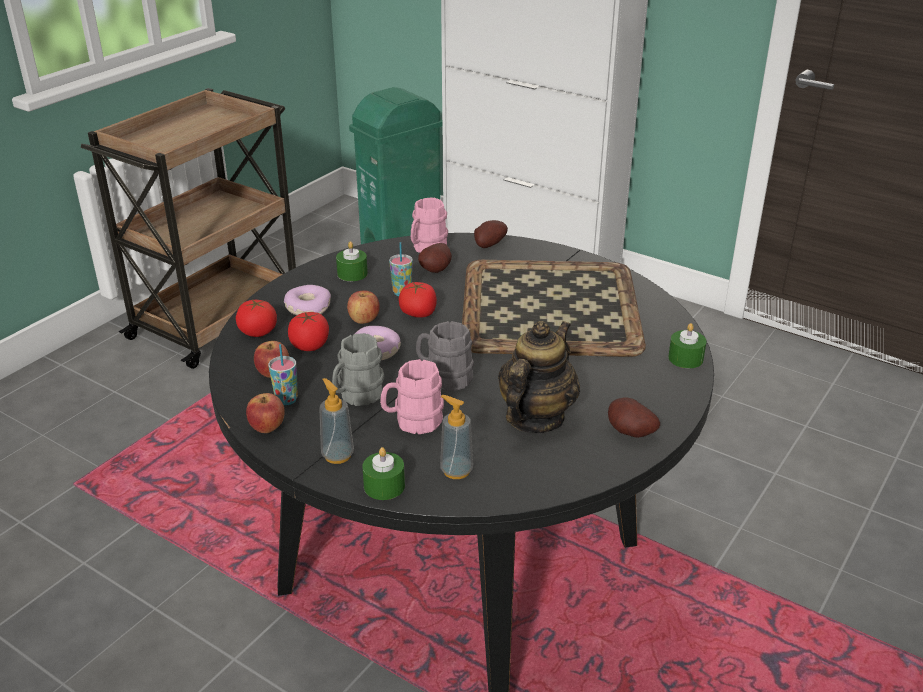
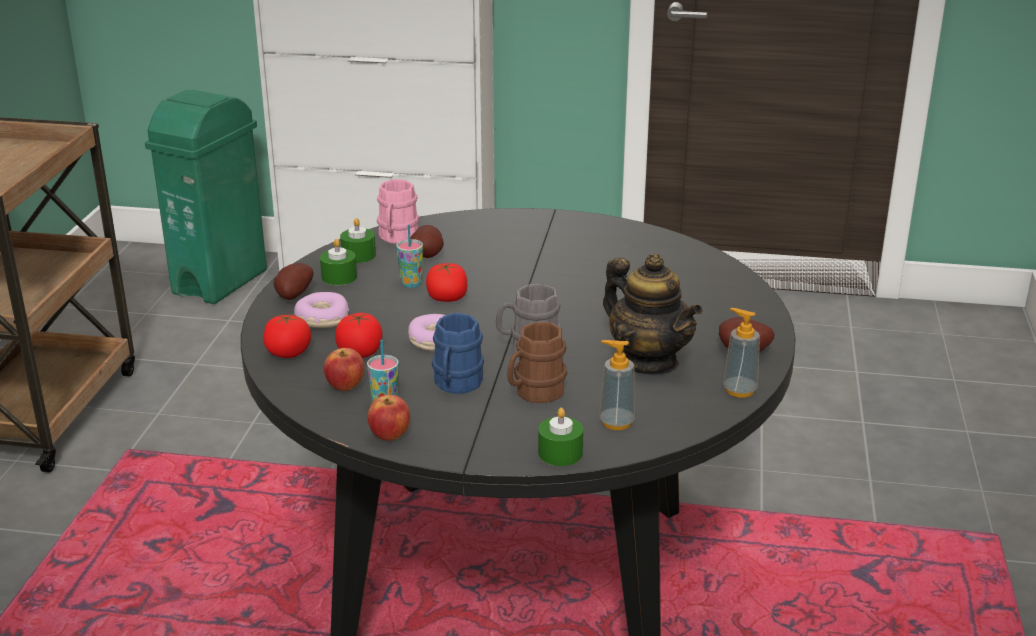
camera: 25 degrees left, 5 degrees down
soap dispenser [319,378,354,464] -> soap dispenser moved to [723,308,760,398]
grey mug [332,333,385,406] -> blue mug [432,313,484,394]
apple [347,290,380,324] -> none
pink mug [380,359,444,434] -> brown mug [507,322,567,403]
tray [462,260,646,357] -> none
potato [474,220,508,248] -> potato moved to [273,263,313,300]
teapot [498,321,580,433] -> teapot turned 135 degrees clockwise [603,254,702,374]
green candle [668,323,706,368] -> green candle moved to [340,218,376,263]

